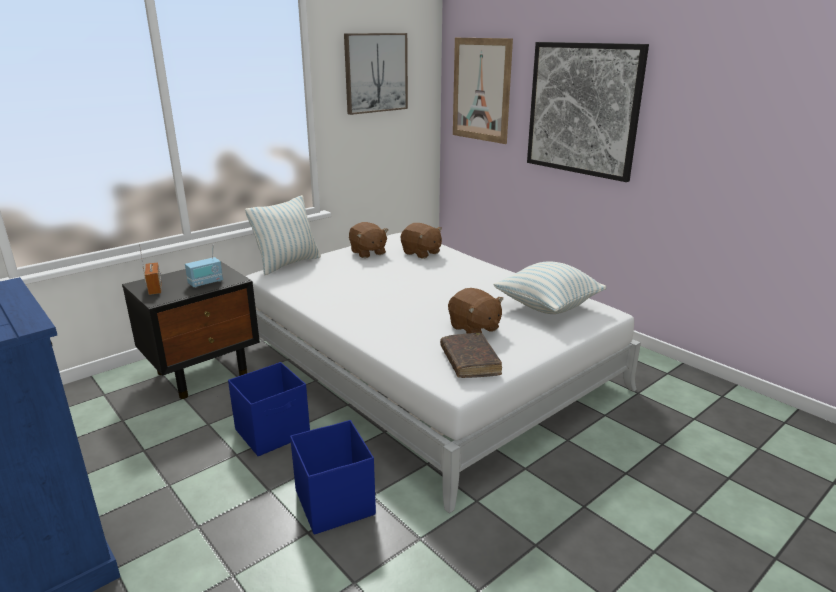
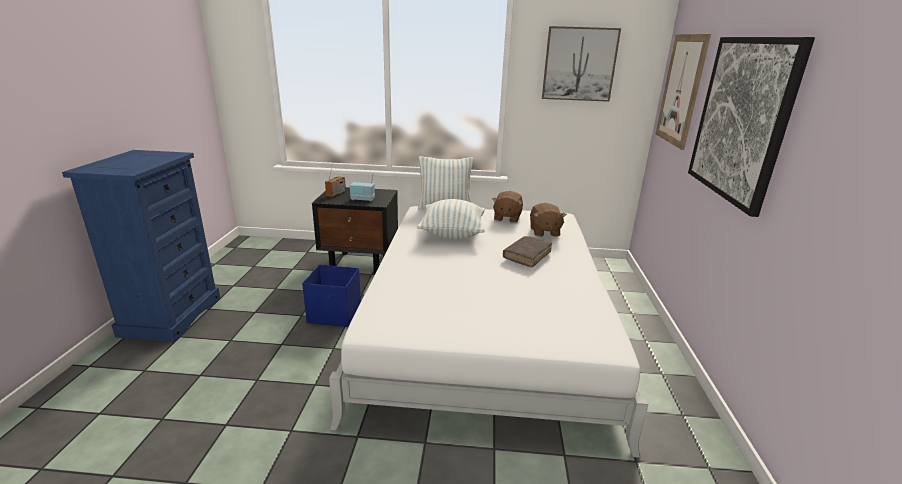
camera: 45 degrees right, 0 degrees up
blue storage box [290,420,376,535] -> none
brown book [440,332,502,378] -> brown book moved to [503,236,552,267]
brown plush toy [448,288,504,333] -> none
pillow [493,261,606,314] -> pillow moved to [417,199,485,239]

